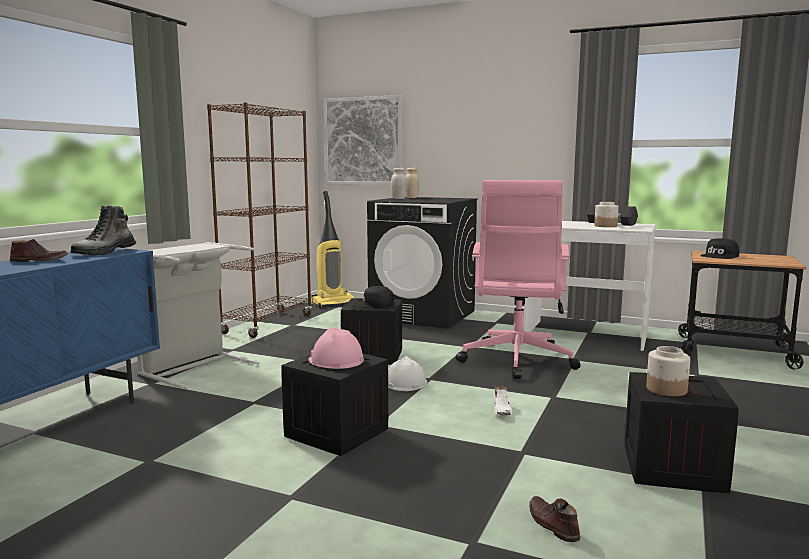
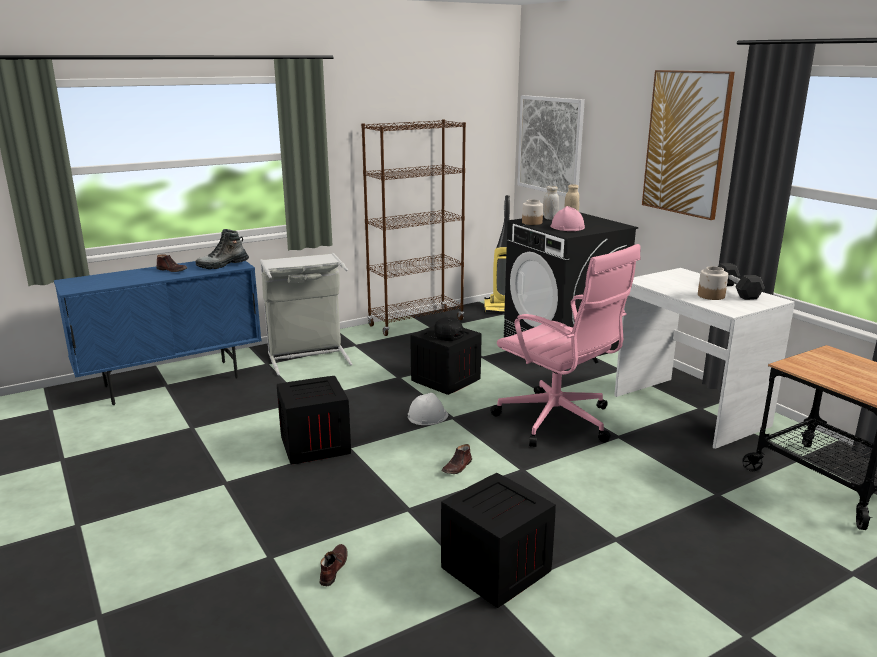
camera: 35 degrees right, 10 degrees up
pink hard hat [308,327,364,369] -> pink hard hat moved to [550,206,585,231]
pink office chair [456,180,581,379] -> pink office chair turned 90 degrees counterclockwise [490,244,641,447]
white shoe [494,385,512,415] -> brown shoe [441,444,472,474]
jar [646,346,690,396] -> jar moved to [522,200,543,225]
black cap [700,238,739,259] -> none
none -> picture [642,70,735,220]

